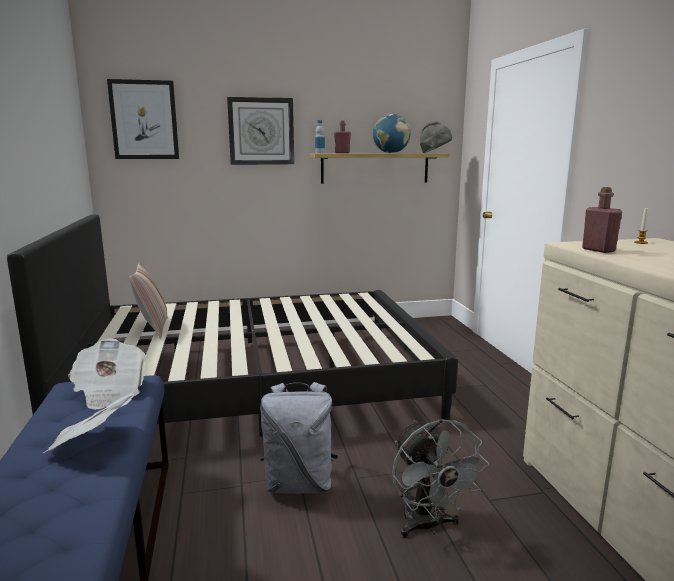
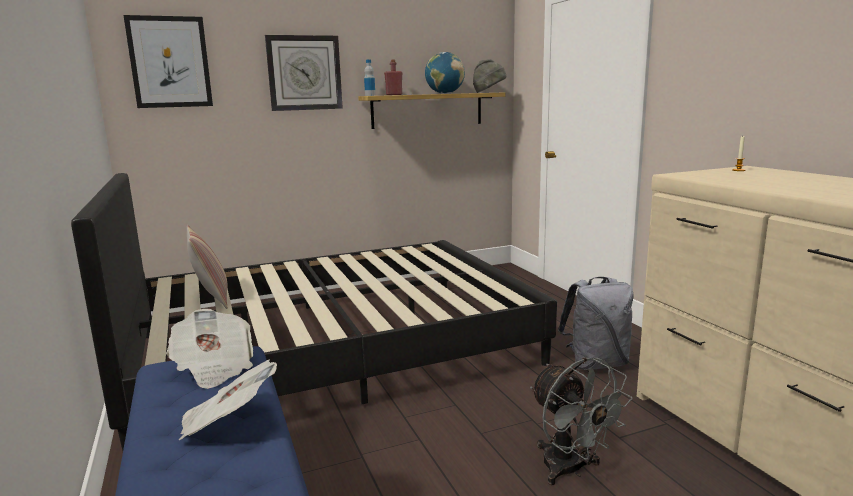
camera: 10 degrees left, 0 degrees up
grey backpack [260,382,338,494] -> grey backpack moved to [558,277,634,370]
red bottle [582,187,622,253] -> none

